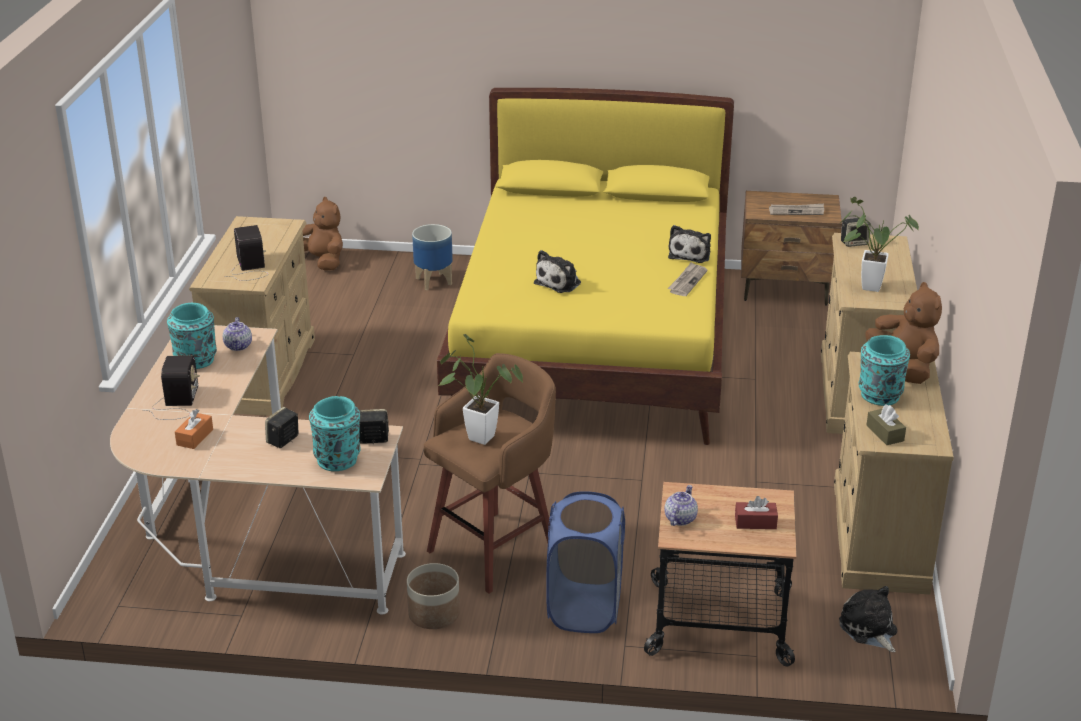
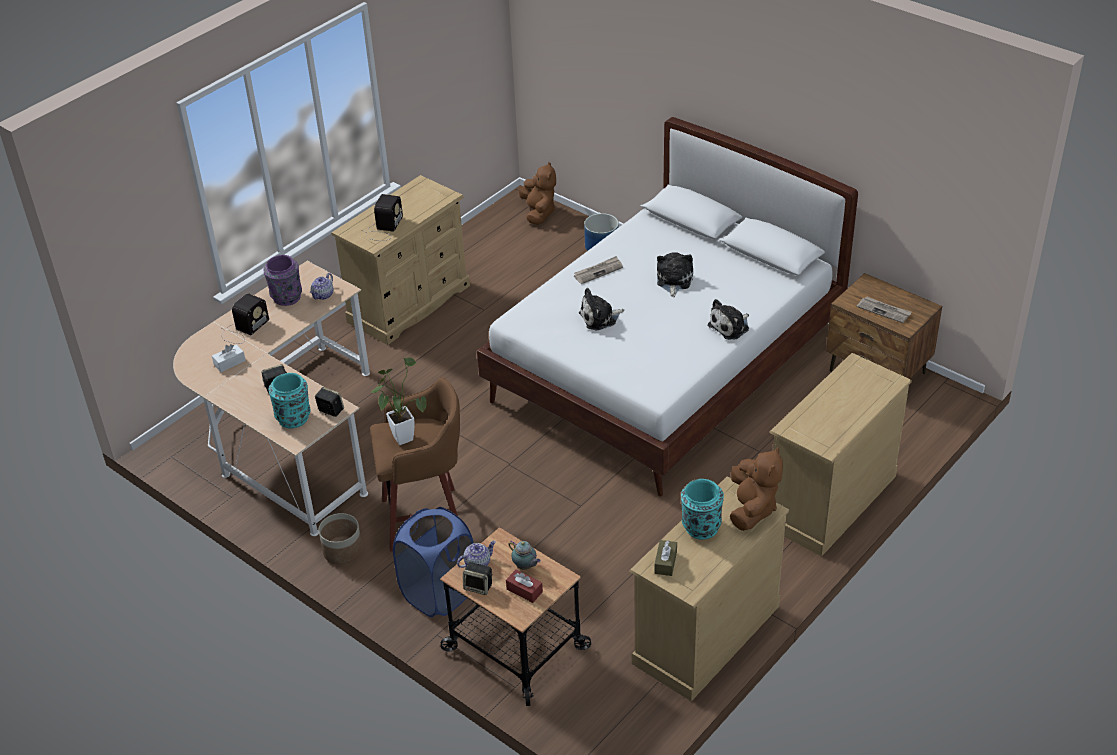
camera: 35 degrees right, 10 degrees up
turquoise vase [167,303,217,369] -> purple vase [263,255,302,306]
orange tissue box [175,409,213,449] -> white tissue box [212,344,246,372]
yellow bed [437,88,734,445] -> white bed [477,117,858,496]
newspaper [667,262,707,296] -> newspaper moved to [574,256,623,284]
potted plant [839,197,919,292] -> none
plush toy [839,586,897,652] -> plush toy moved to [657,252,693,297]
speaker [841,218,871,247] -> speaker moved to [463,562,493,595]
none -> teapot [508,540,541,570]

